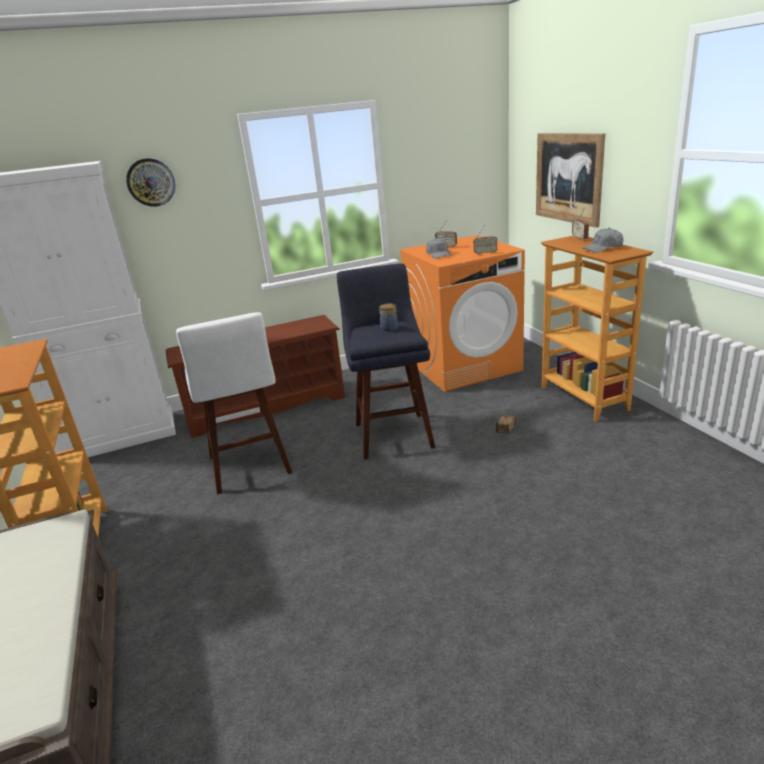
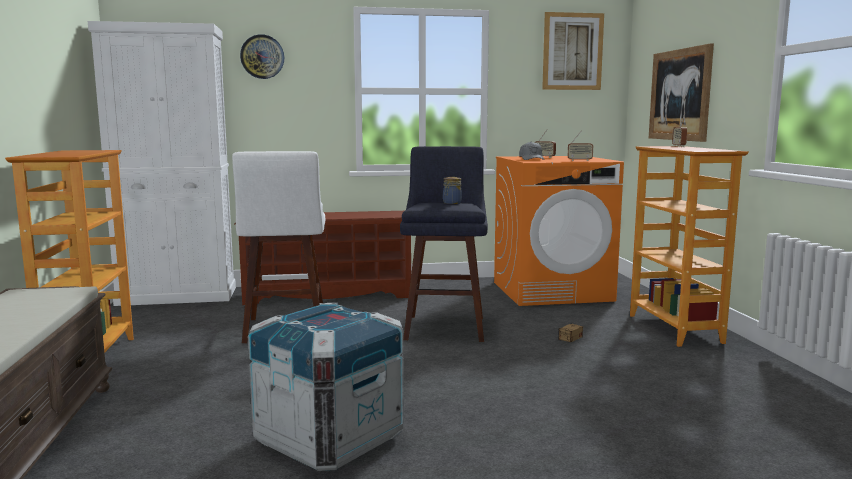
camera: 10 degrees right, 15 degrees down
grey cap [582,228,623,253] -> none
none -> crate [248,303,404,471]
none -> picture [542,12,604,90]

